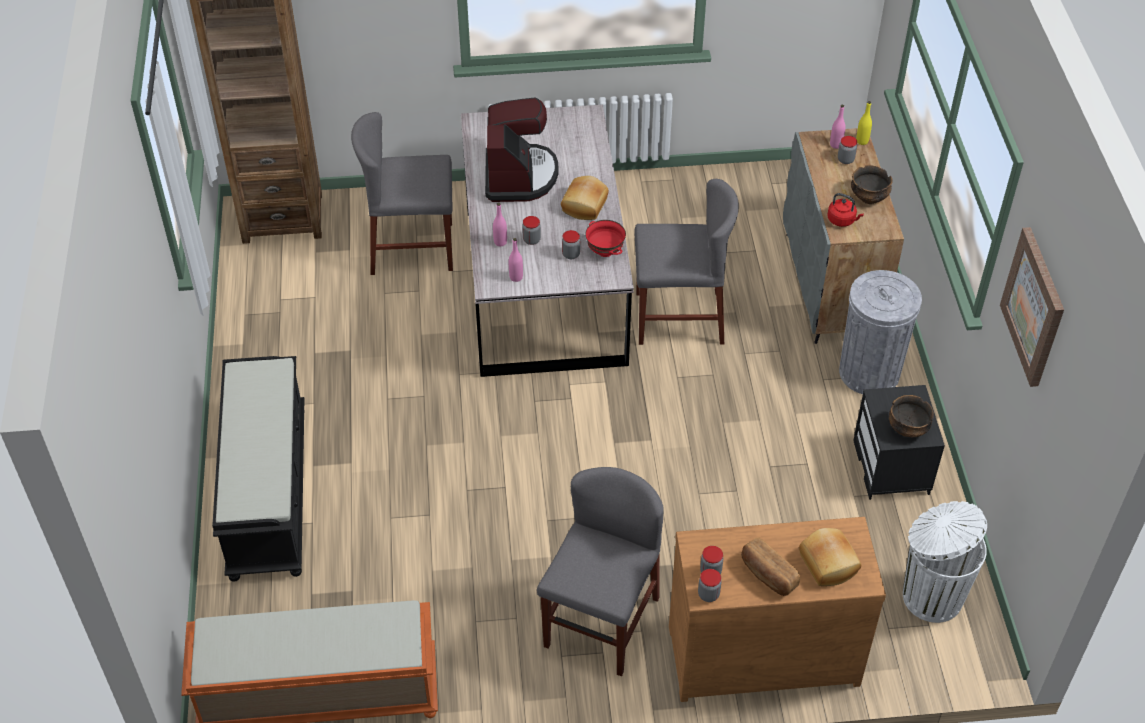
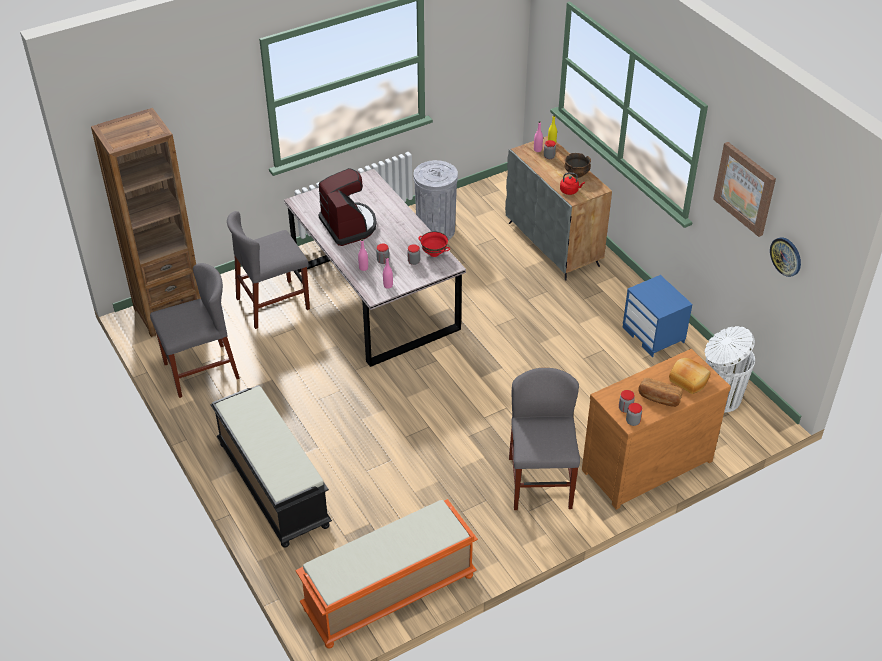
camera: 25 degrees left, 5 degrees down
bread [561,176,609,220] -> none
grey chair [634,179,739,345] -> grey chair moved to [150,263,240,398]
grey trash can [839,270,922,394] -> grey trash can moved to [414,160,458,240]
black nightstand [853,385,945,500] -> blue nightstand [622,275,692,357]
bowl [889,395,934,437] -> none
none -> wall clock [770,237,801,277]

